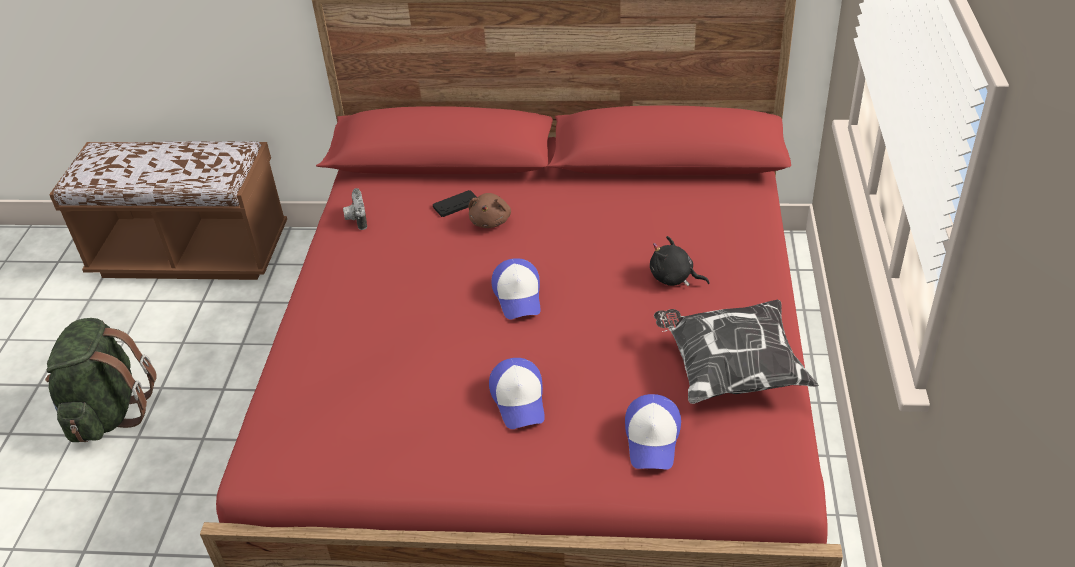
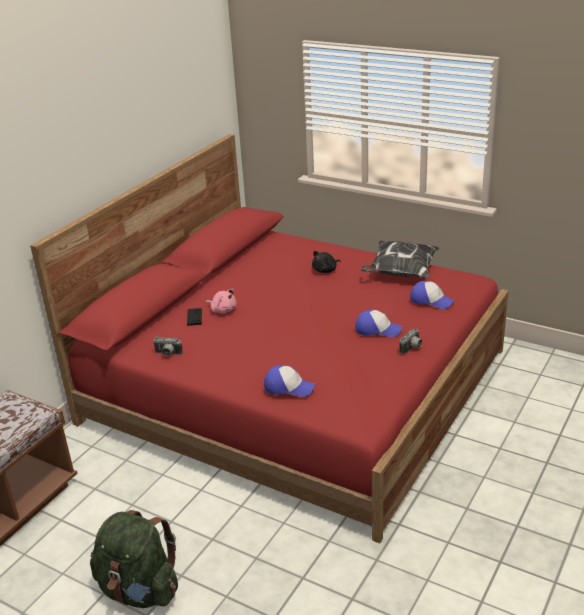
camera: 65 degrees left, 10 degrees down
brown plush toy [468,193,511,228] -> pink plush toy [205,289,236,313]
cap [492,258,540,319] -> cap moved to [264,366,315,397]
none -> camera [399,328,422,354]

